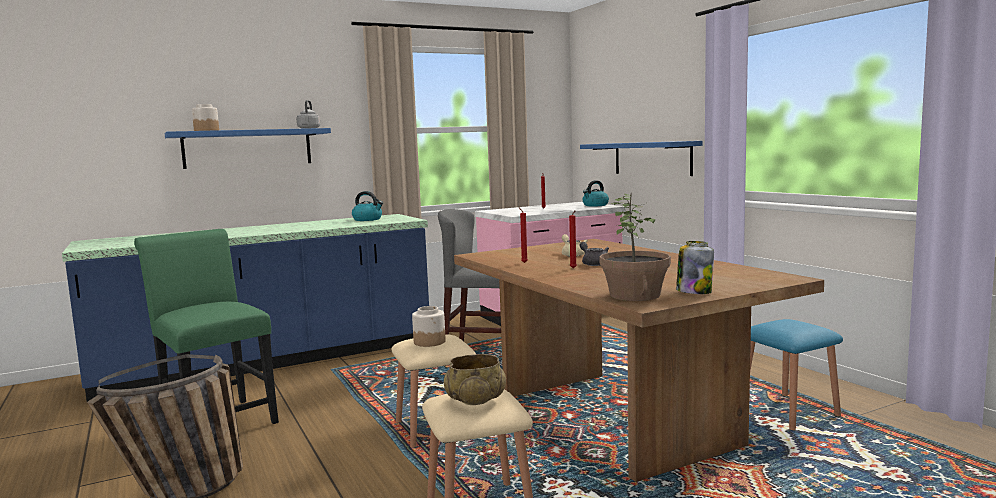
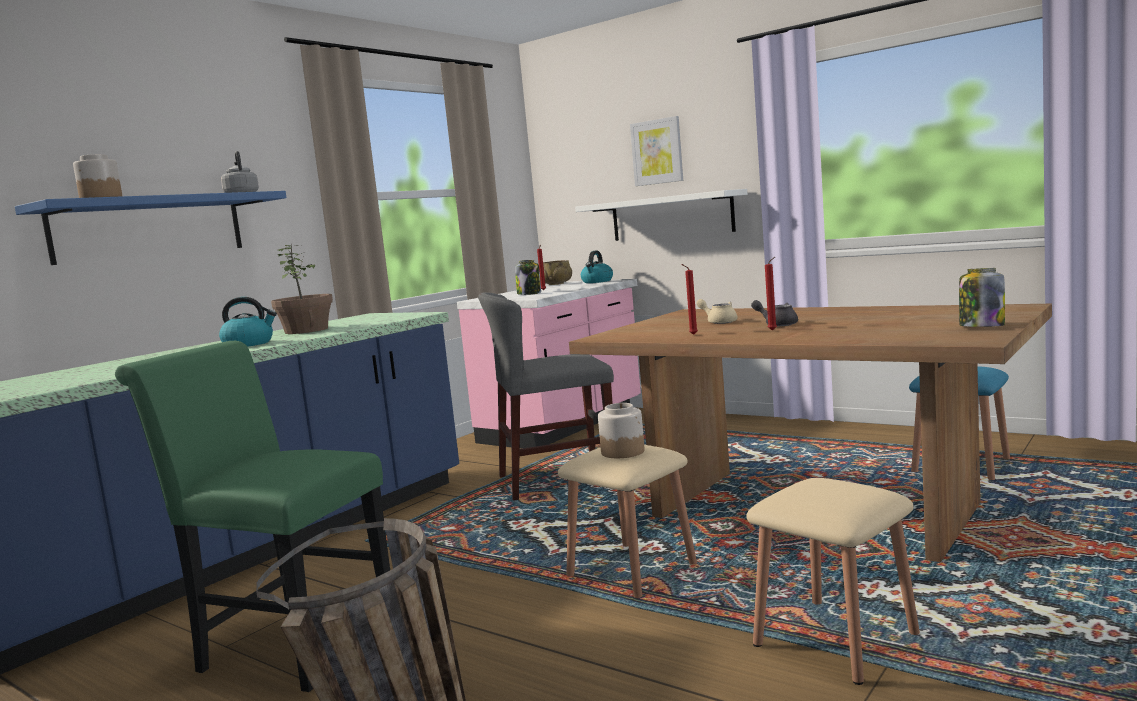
camera: 25 degrees left, 0 degrees up
kettle [352,191,383,221] -> kettle moved to [219,297,277,347]
beige bowl [444,354,506,405] -> beige bowl moved to [543,260,572,285]
blue shelf [580,141,703,176] -> white shelf [575,189,747,241]
potted plant [599,194,671,301] -> potted plant moved to [271,245,333,334]
none -> jar [515,260,541,295]
none -> picture [630,116,683,186]

